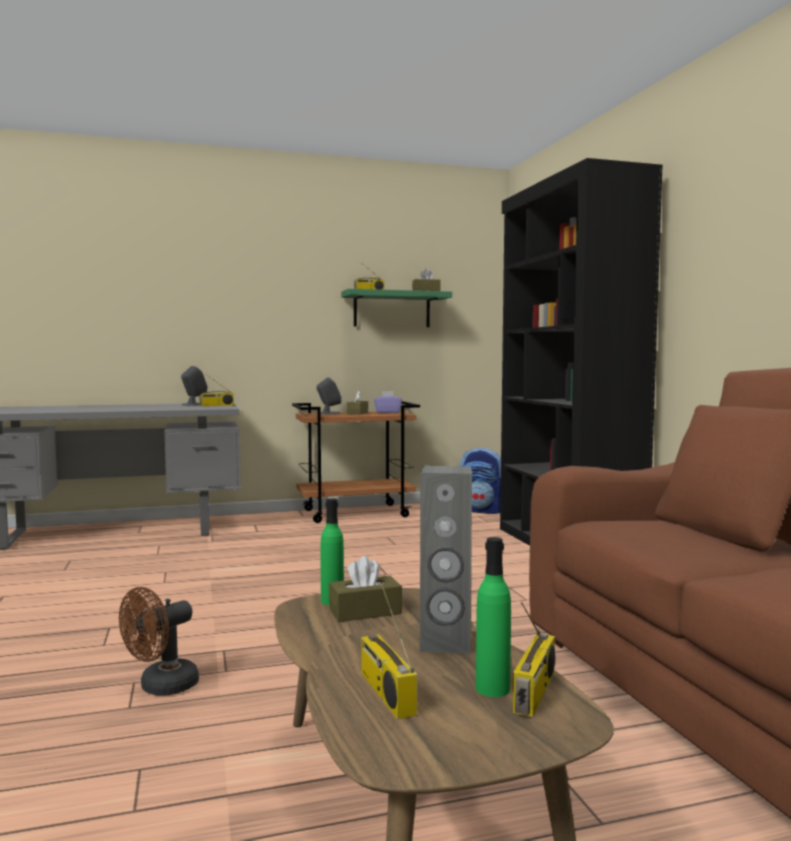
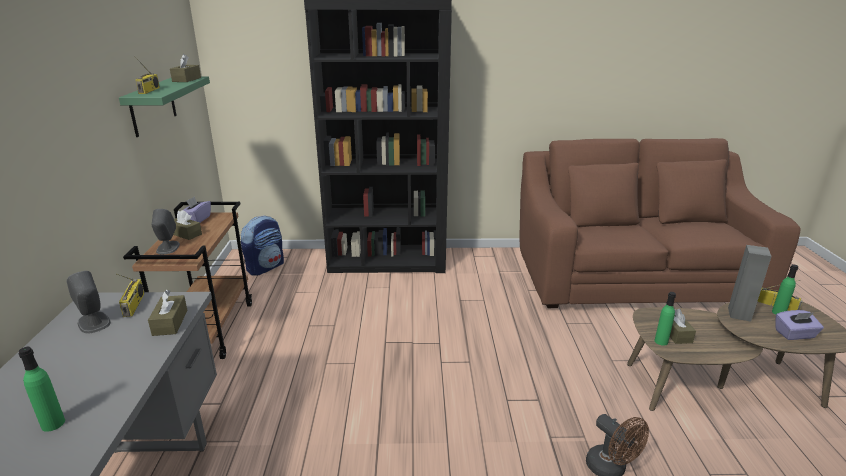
camera: 75 degrees left, 20 degrees up
radio [361,582,417,719] -> purple tissue box [775,310,824,340]
none -> green bottle [19,347,65,432]
none -> brown tissue box [148,290,187,336]

